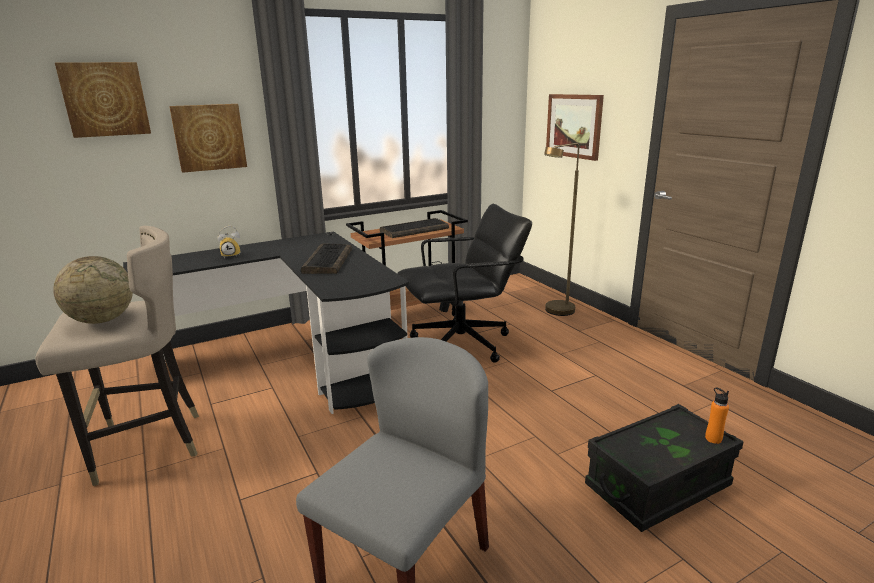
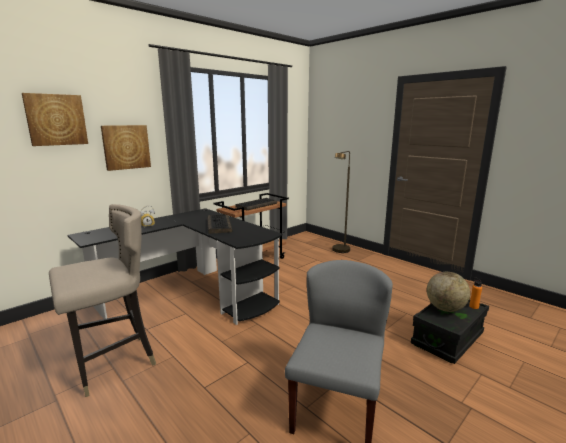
camera: 15 degrees left, 5 degrees down
globe [53,256,133,324] -> globe moved to [427,272,470,312]
black office chair [397,204,532,363] -> none
picture [546,94,604,161] -> none

